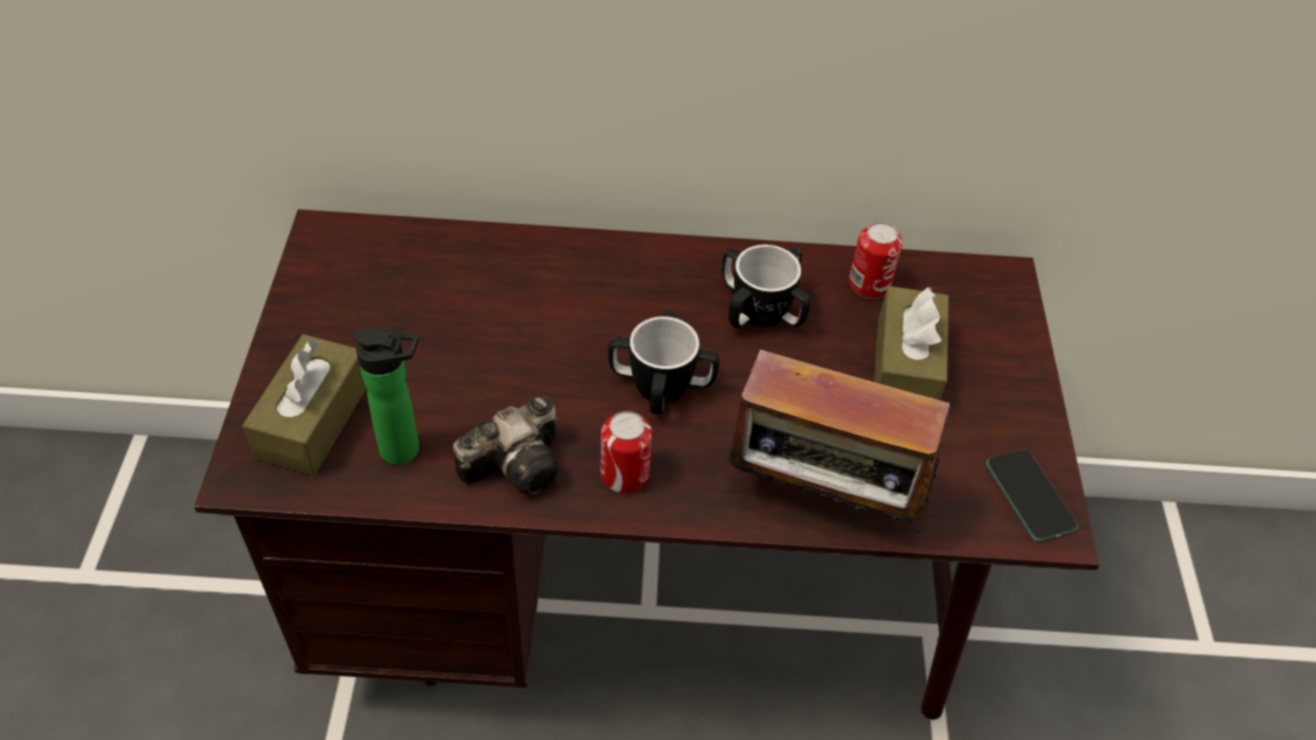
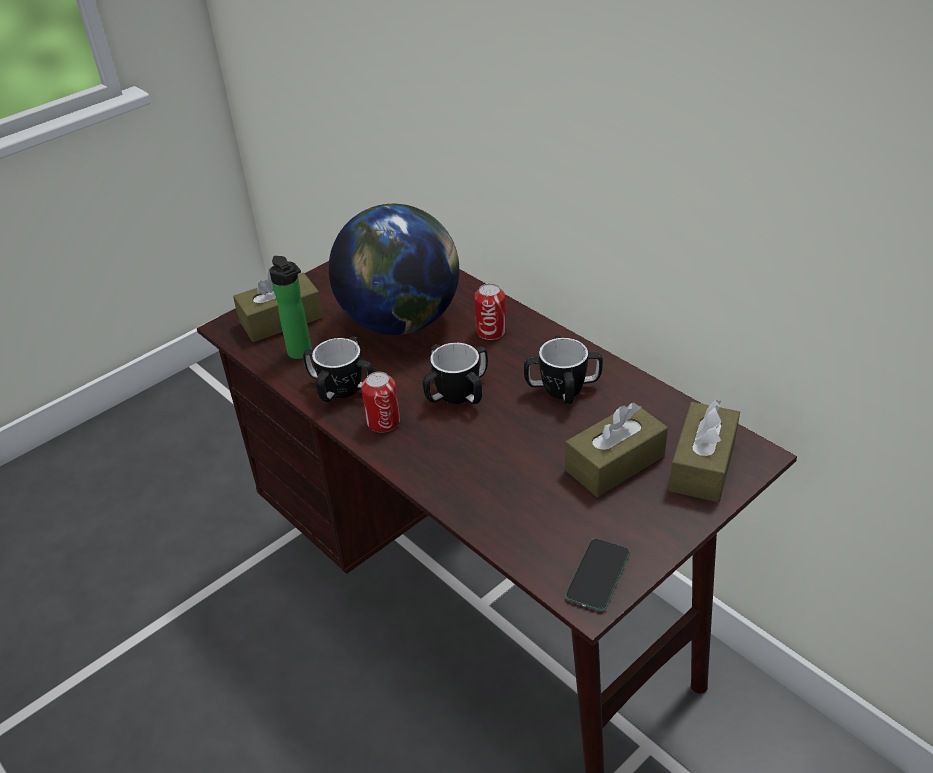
camera: 50 degrees right, 10 degrees down
camera [453,396,558,495] -> mug [303,337,374,402]
radio [728,347,950,533] -> none
can [849,222,903,299] -> can moved to [474,284,506,340]
none -> globe [329,204,459,335]
none -> brown tissue box [669,400,740,502]

